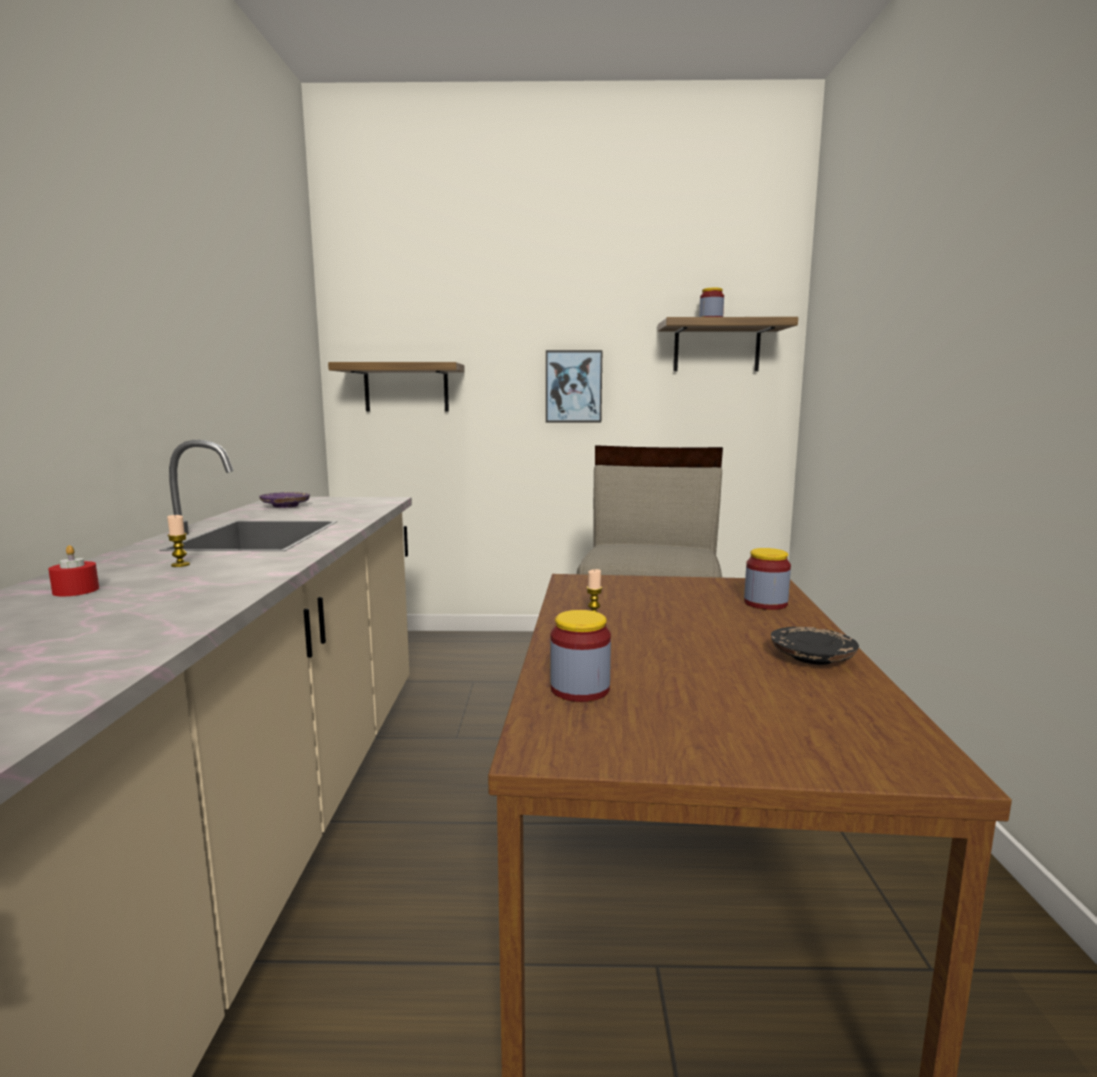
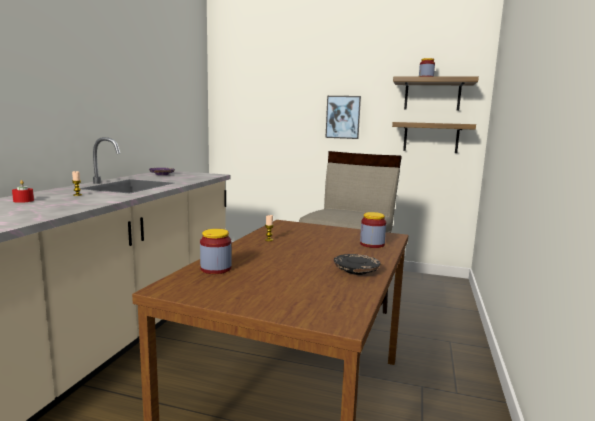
camera: 15 degrees right, 0 degrees up
shelf [328,362,465,411] -> shelf moved to [392,122,476,153]

